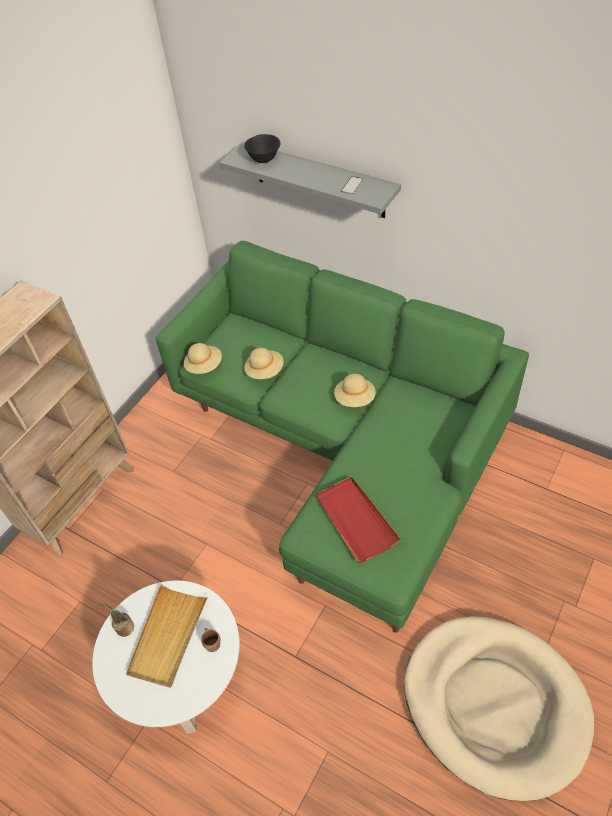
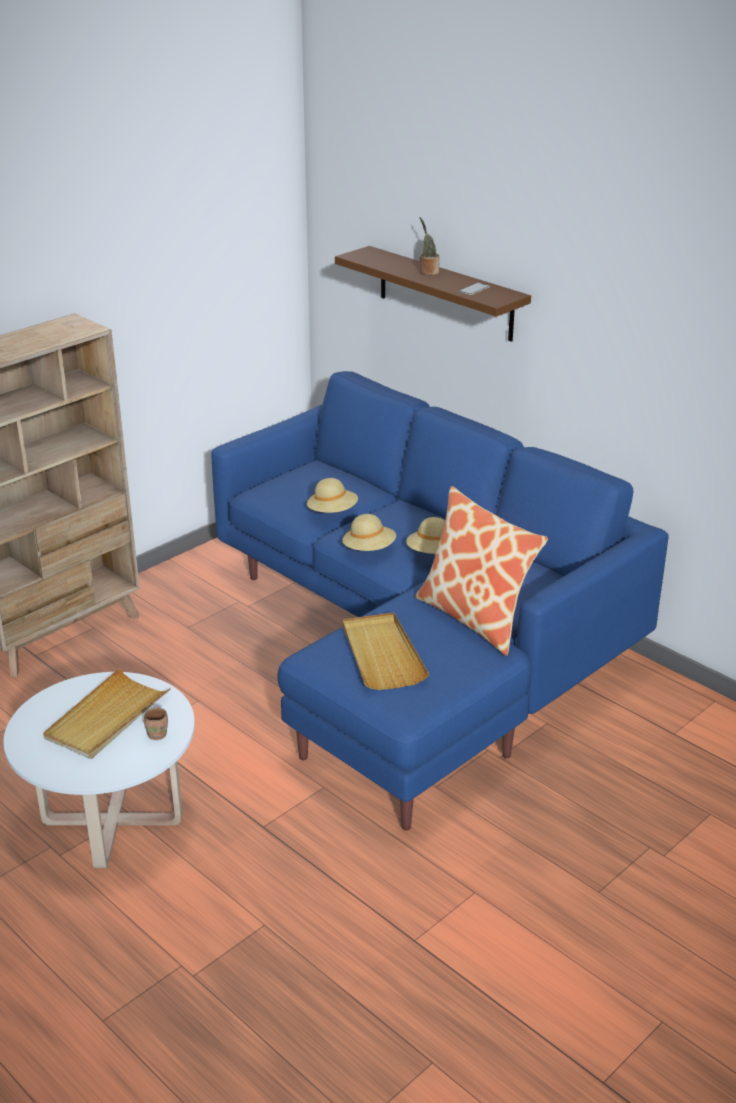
camera: 10 degrees right, 20 degrees down
potted plant [100,603,134,637] -> potted plant moved to [420,217,439,275]
green sofa [156,241,529,633] -> blue sofa [211,371,669,831]
beige hat [184,343,222,374] -> beige hat moved to [342,514,396,551]
grey shelf [220,141,401,218] -> brown shelf [335,246,531,342]
black bowl [244,134,280,163] -> none
red tray [316,476,401,563] -> beige tray [342,613,429,690]
beige dog bed [404,616,594,801] -> none
none -> pillow [415,486,548,656]

